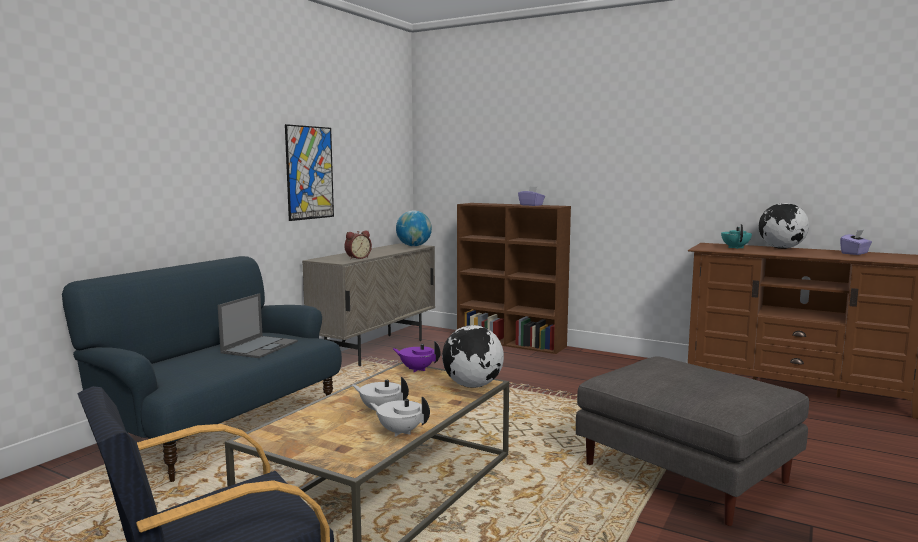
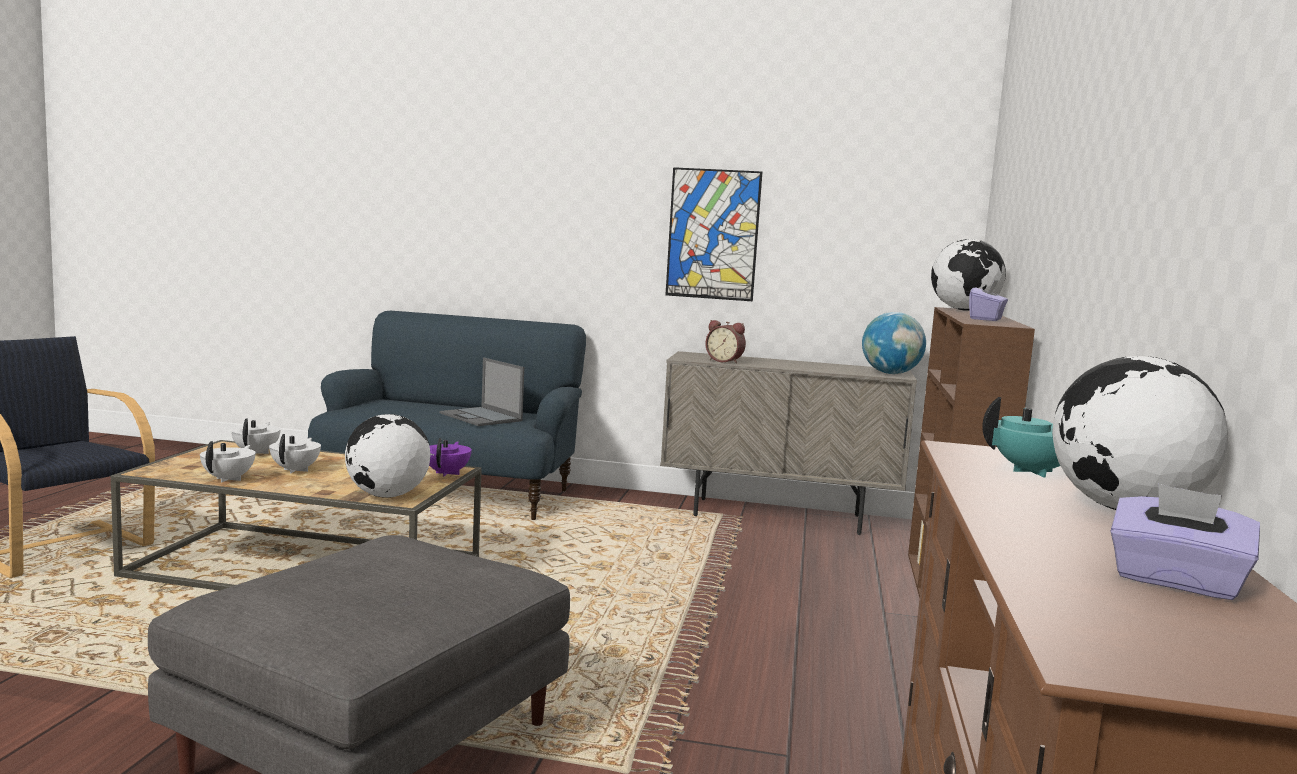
camera: 70 degrees right, 0 degrees up
laptop [218,293,298,358] -> laptop turned 45 degrees clockwise [439,358,524,426]
none -> white teapot [231,418,280,454]
none -> globe [931,239,1006,310]

